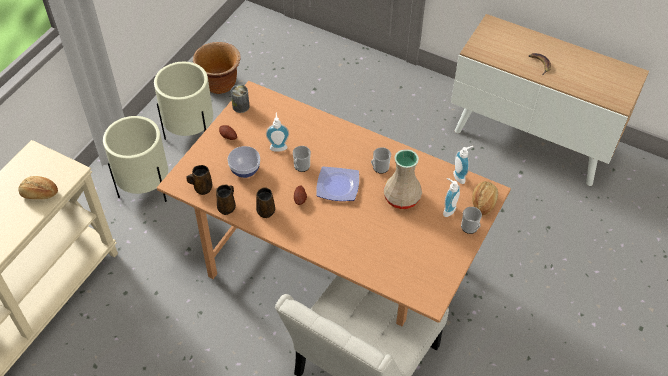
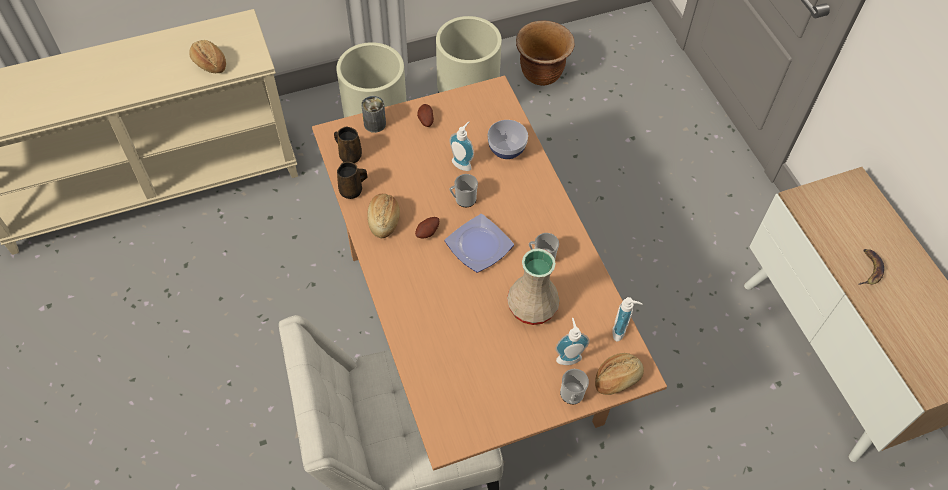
camera: 40 degrees right, 5 degrees up
bowl [228,146,260,178] -> bowl moved to [488,120,528,159]
can [231,84,250,113] -> can moved to [361,96,386,133]
brown mug [256,187,275,218] -> bread [367,194,400,239]

